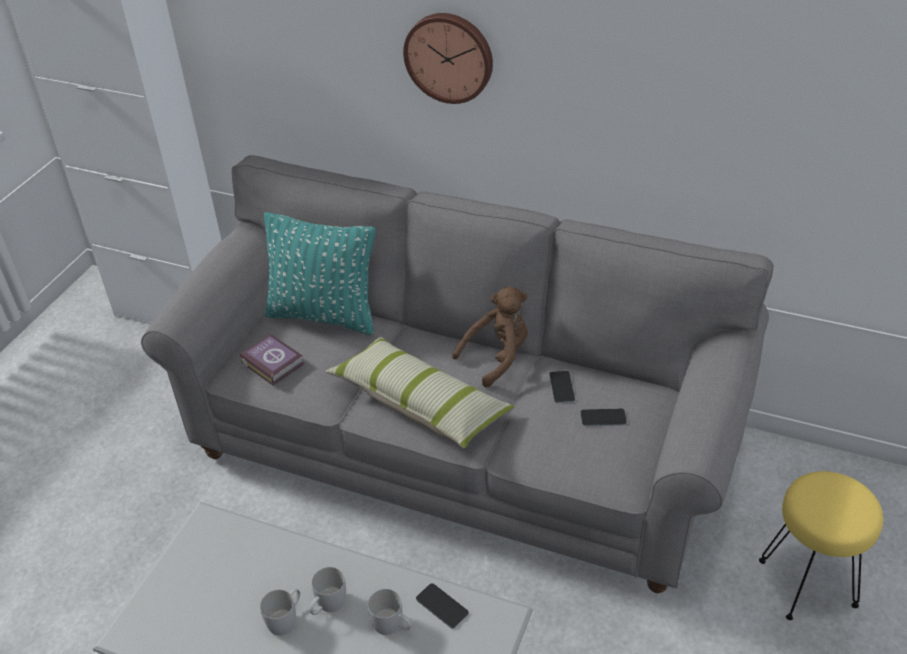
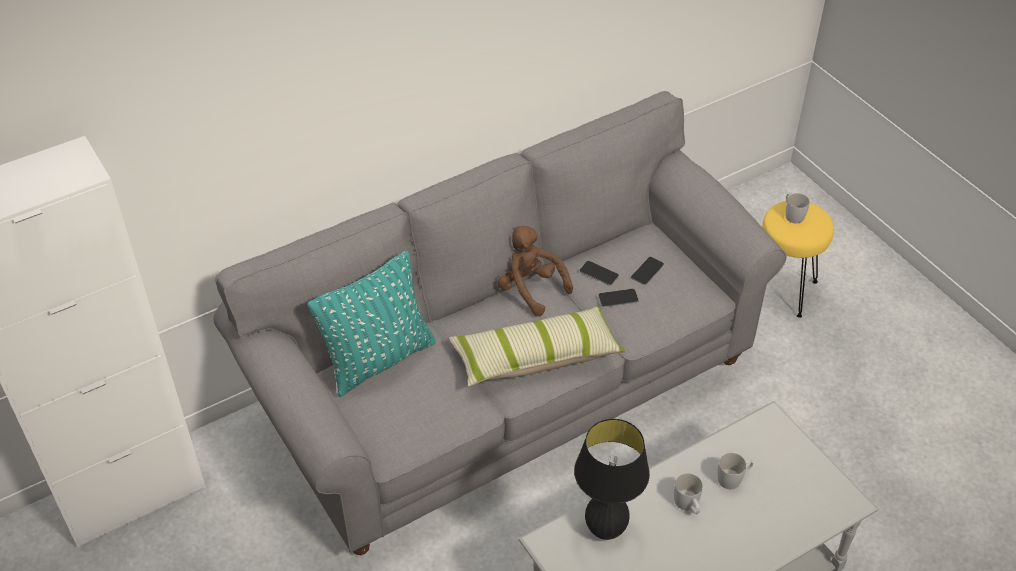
camera: 55 degrees left, 5 degrees up
book [239,334,304,386] -> none
white mug [260,588,300,636] -> white mug moved to [786,193,810,224]
wall clock [403,13,493,104] -> none
phone [416,583,469,629] -> phone moved to [598,289,639,307]
brown plush toy [452,286,528,388] -> brown plush toy turned 45 degrees counterclockwise [497,226,573,317]
none -> black table lamp [574,419,650,540]

